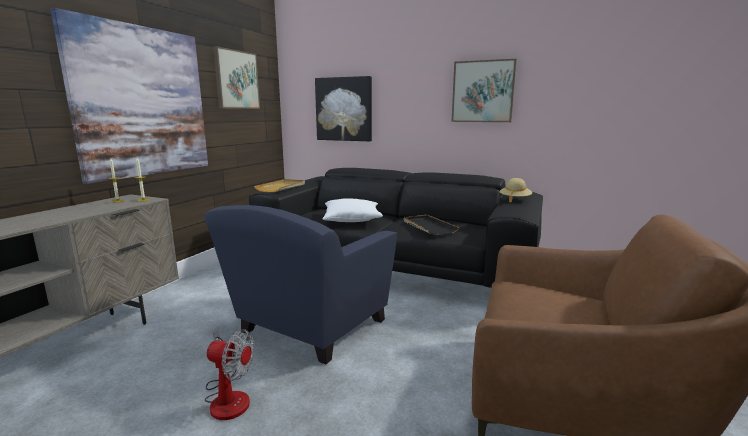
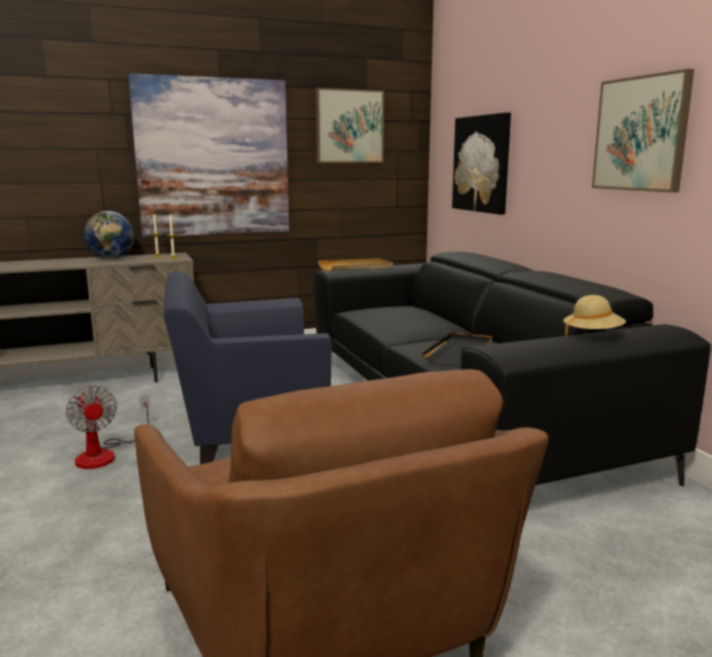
camera: 45 degrees right, 0 degrees up
white pillow [322,199,383,222] -> none
none -> globe [84,211,134,259]

